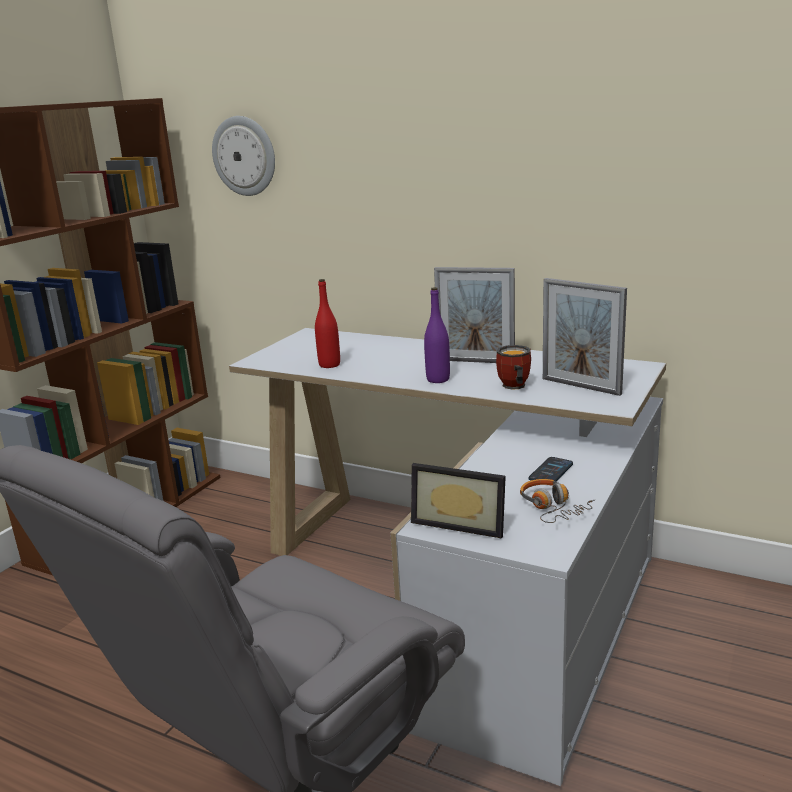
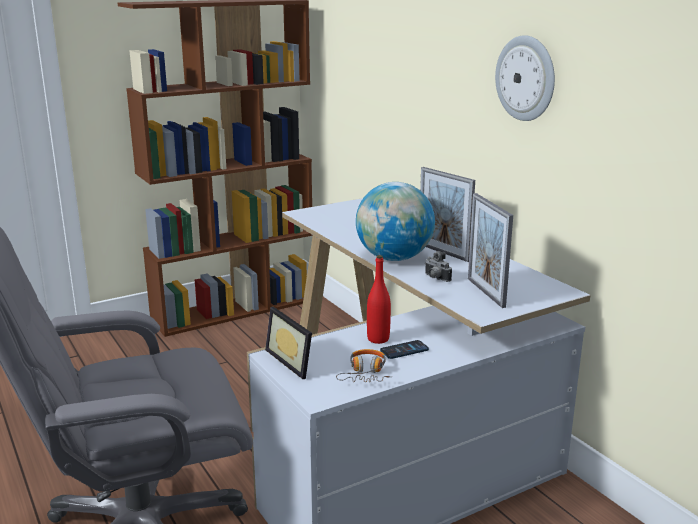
camera: 30 degrees right, 0 degrees up
wall clock [212,116,275,196] -> wall clock moved to [495,35,555,121]
red bottle [315,279,340,368] -> red bottle moved to [367,255,391,344]
purple bottle [424,287,450,383] -> globe [356,182,435,261]
mug [496,345,531,390] -> camera [425,251,452,282]

